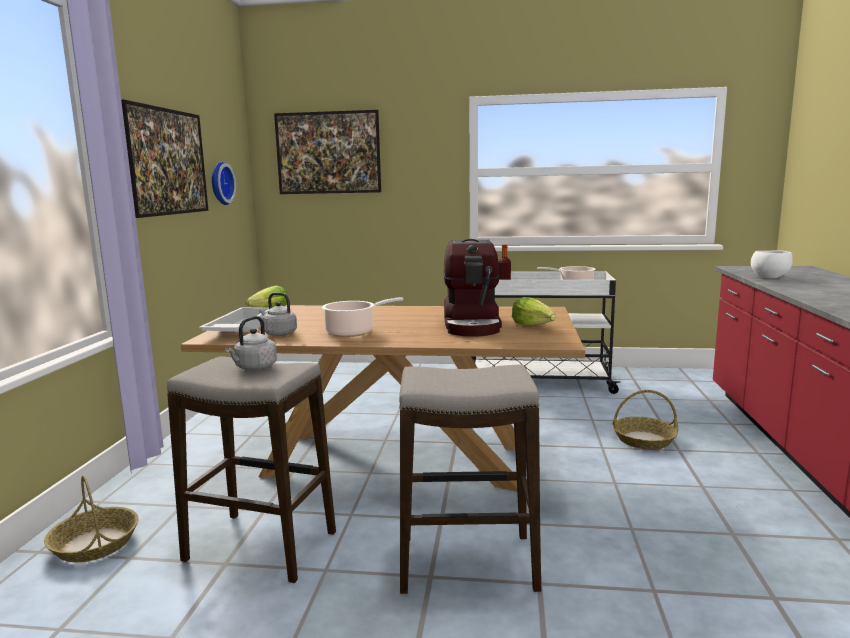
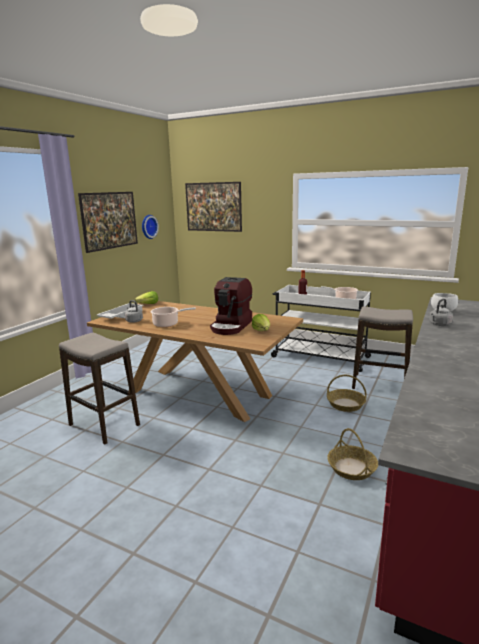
camera: 20 degrees right, 5 degrees up
basket [44,475,139,562] -> basket moved to [327,428,378,480]
grey kettle [225,316,277,370] -> grey kettle moved to [429,299,453,326]
stool [399,365,541,594] -> stool moved to [352,307,413,389]

